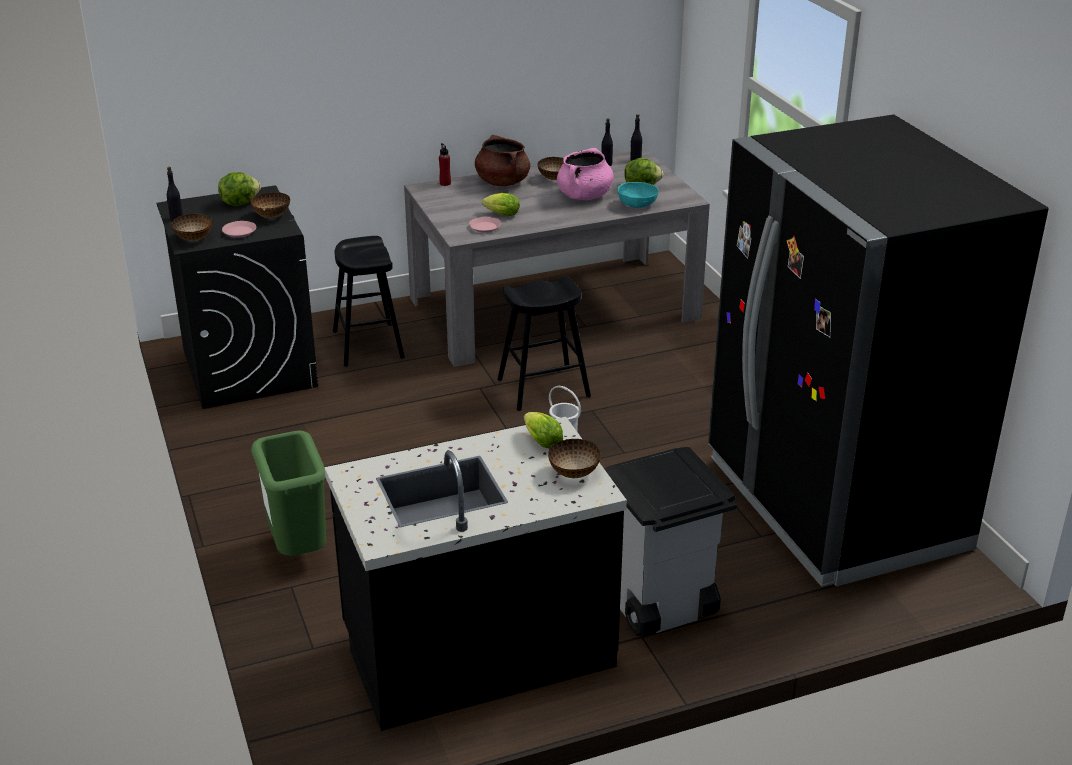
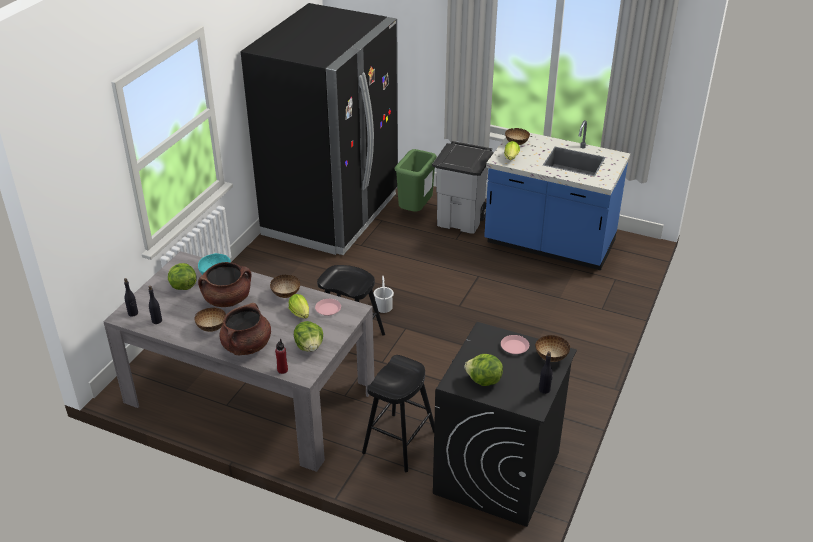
camera: 135 degrees left, 5 degrees up
bowl [251,192,290,218] -> bowl moved to [270,275,300,298]
green trash can [251,430,326,556] -> green trash can moved to [395,149,437,212]
black counter [324,417,627,731] -> blue counter [484,120,630,270]
pink cooking pot [557,148,614,200] -> brown cooking pot [198,262,252,307]
none -> lettuce [294,321,323,352]

